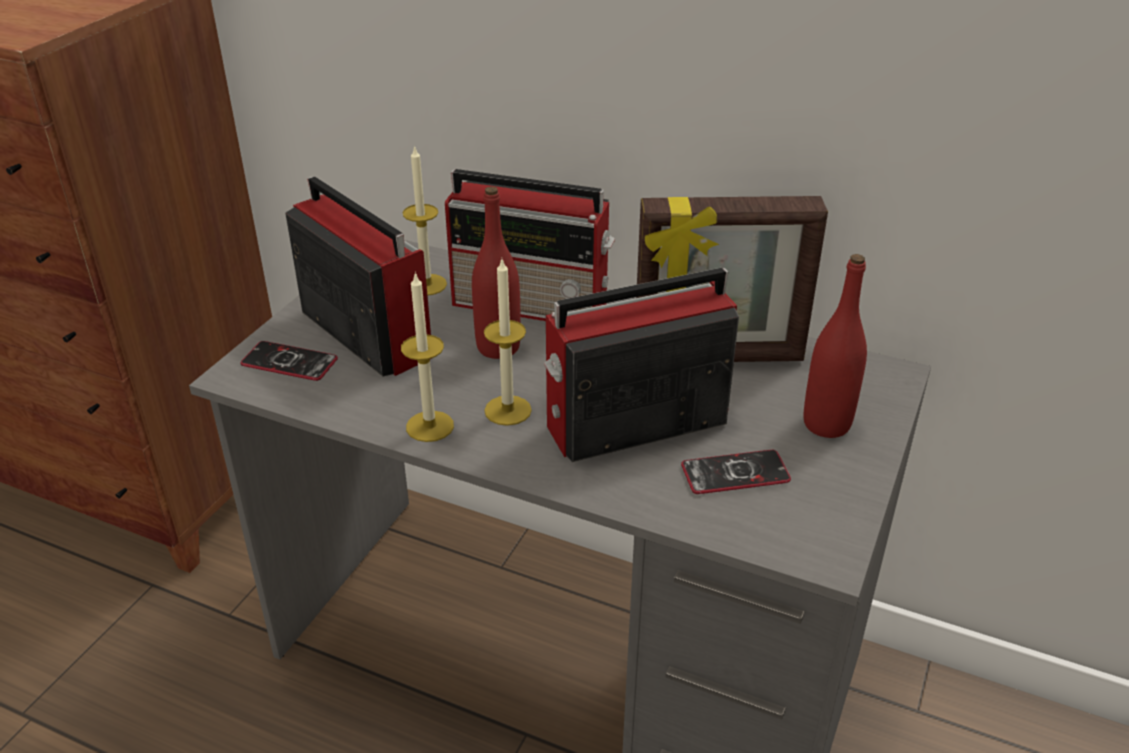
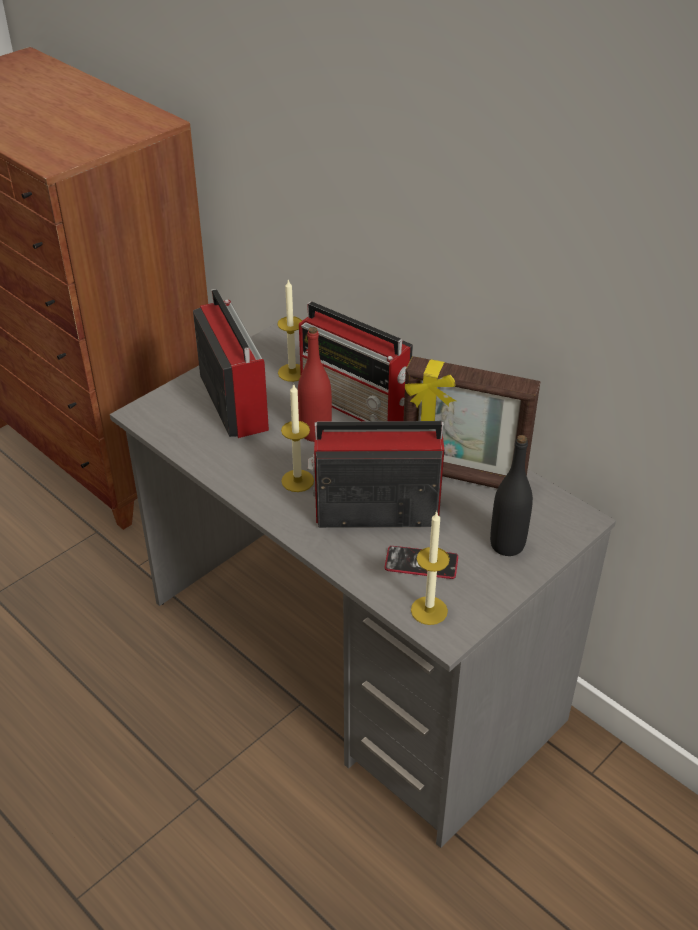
camera: 20 degrees right, 5 degrees up
phone [240,341,338,381] -> none
candle [401,272,454,442] -> candle moved to [411,511,450,625]
red bottle [804,254,867,438] -> black bottle [490,435,533,556]

